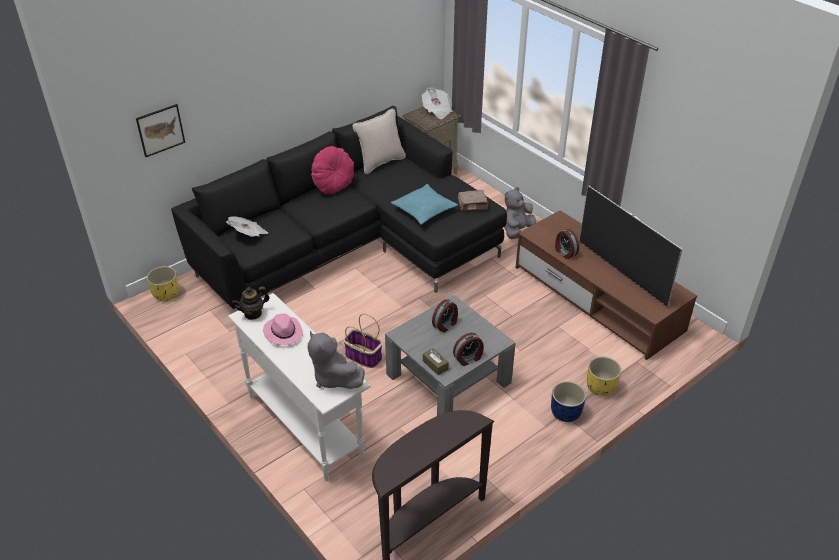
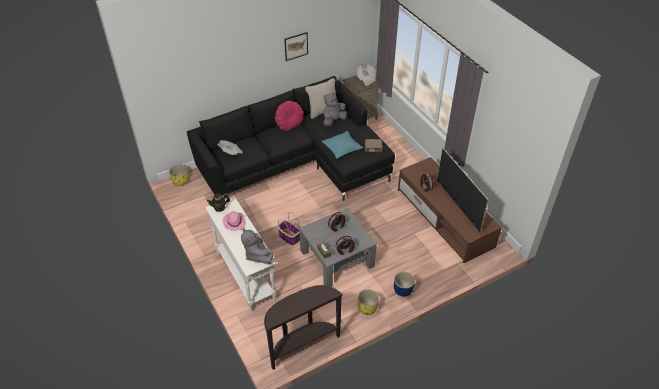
camera: 10 degrees right, 5 degrees up
picture [136,104,185,157] -> picture moved to [284,32,308,61]
grey plush toy [504,187,536,239] -> grey plush toy moved to [324,92,347,126]
yellow planter [587,357,621,396] -> yellow planter moved to [358,289,379,315]

